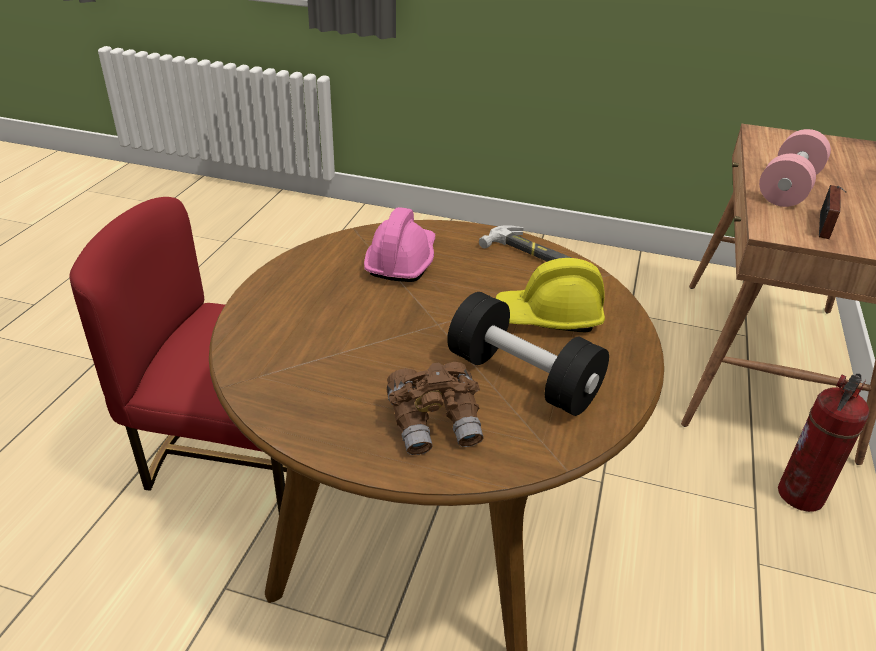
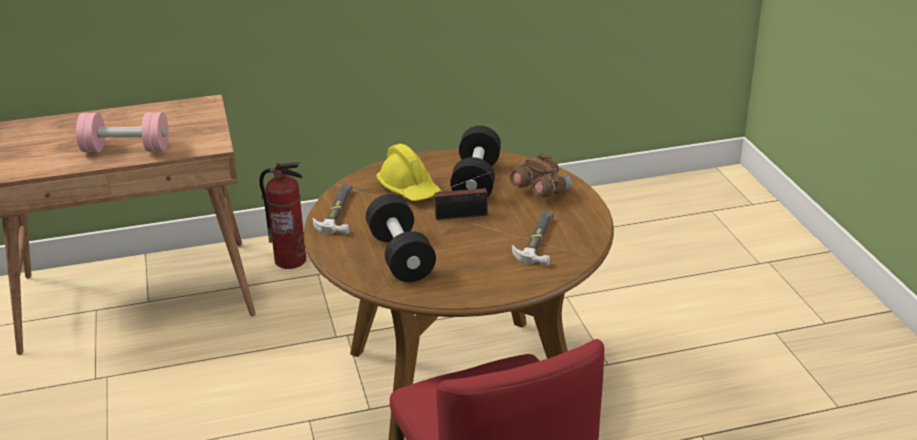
camera: 120 degrees left, 5 degrees down
pink hard hat [364,207,435,282] -> black dumbbell [366,194,436,282]
radio [819,185,846,239] -> radio moved to [434,171,493,220]
none -> hammer [512,211,554,266]

